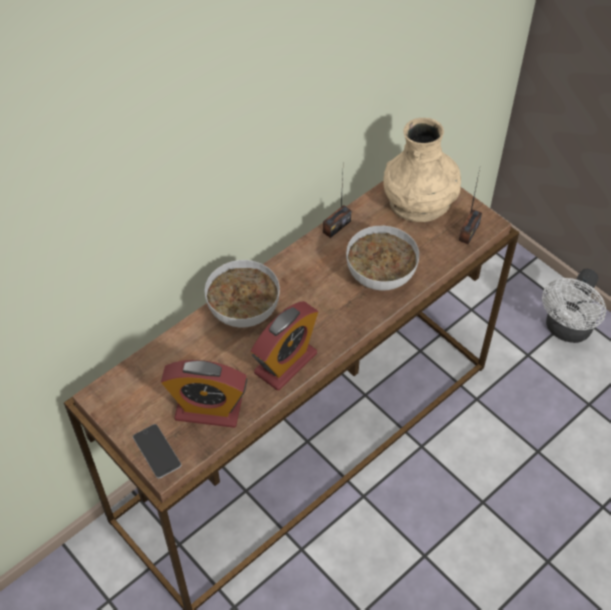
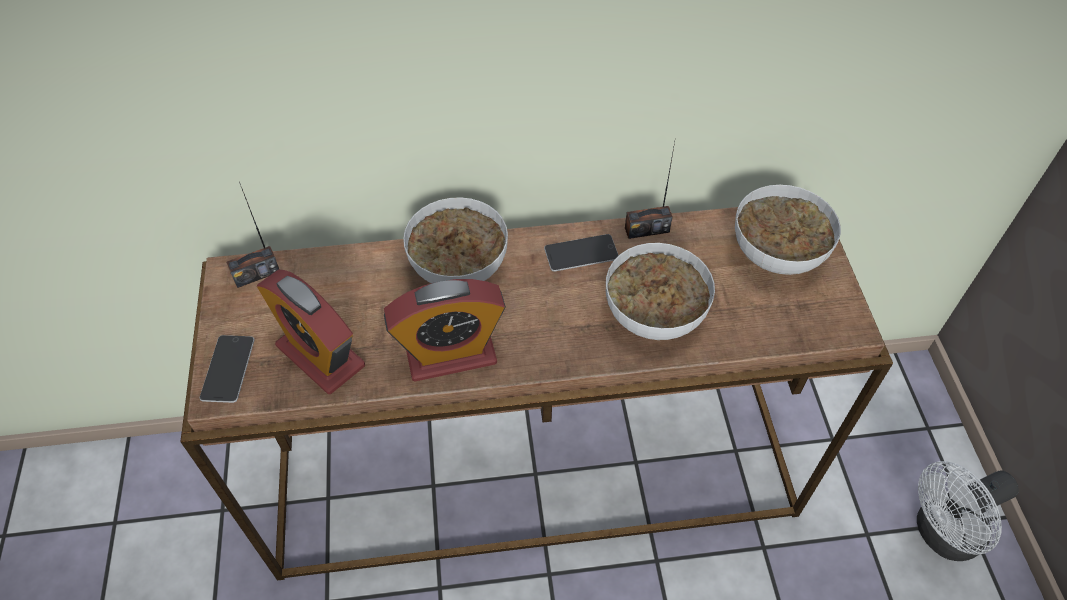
camera: 35 degrees right, 0 degrees up
beige vase [383,118,461,222] -> bowl [735,185,841,275]
radio [459,169,482,244] -> radio moved to [226,182,280,288]
none -> phone [544,234,619,272]

